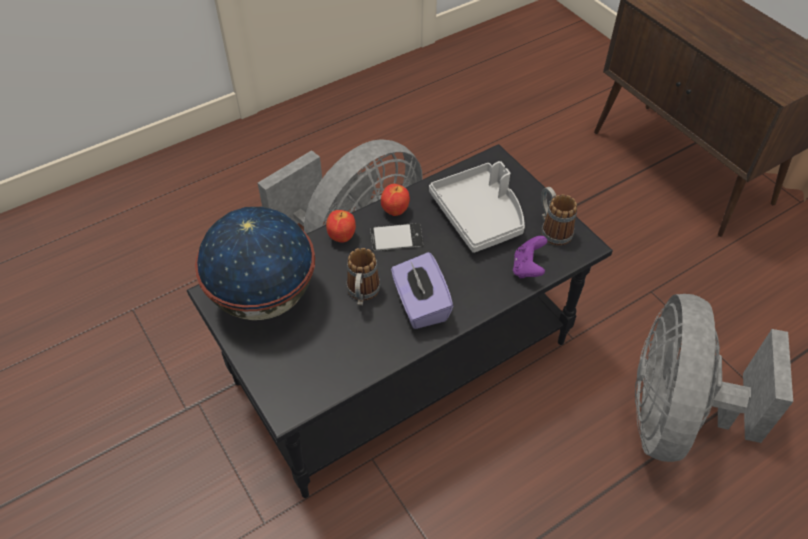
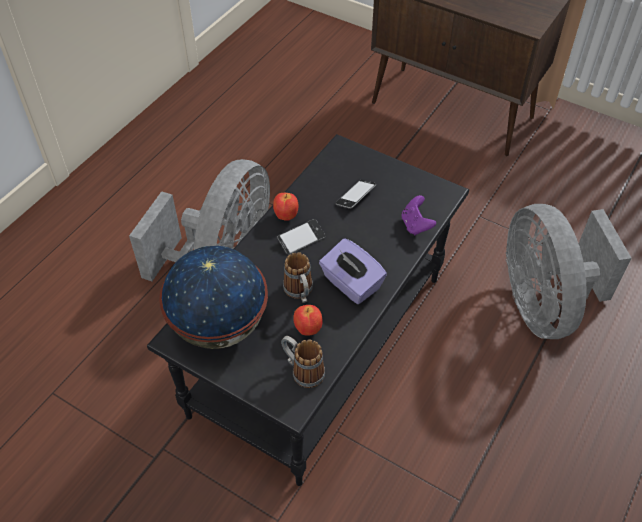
camera: 25 degrees left, 0 degrees up
apple [326,210,356,243] -> apple moved to [294,305,322,336]
grey tray [429,161,525,253] -> phone [335,180,376,209]
mug [541,187,577,245] -> mug moved to [281,336,325,388]

